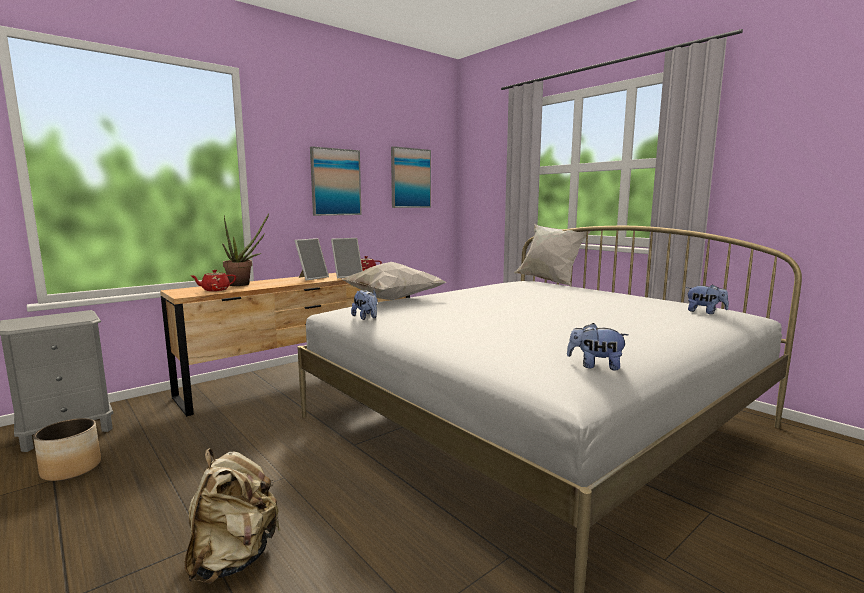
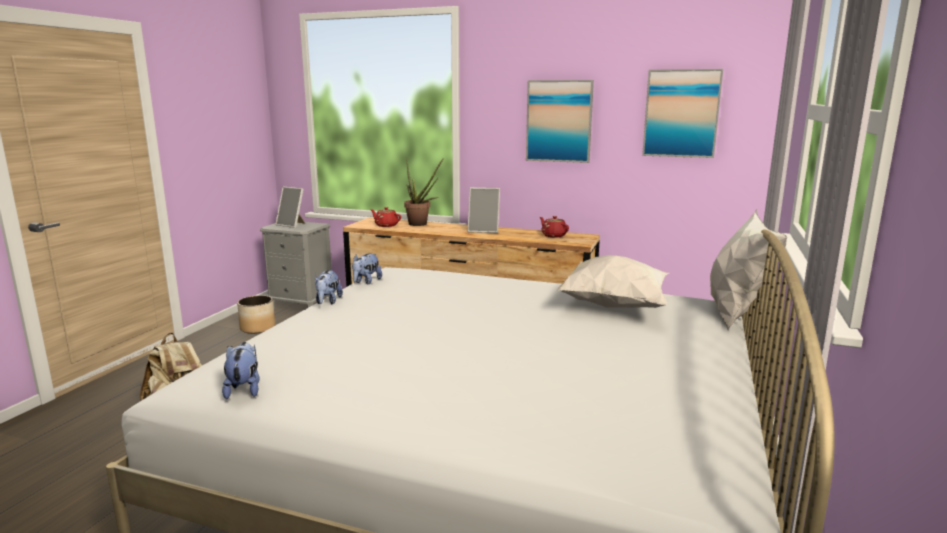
camera: 60 degrees right, 5 degrees up
picture frame [331,238,363,278] -> picture frame moved to [275,186,305,228]
white pillow [342,262,446,300] -> white pillow moved to [556,255,669,308]
plush toy [686,284,729,314] -> plush toy moved to [315,270,343,304]

